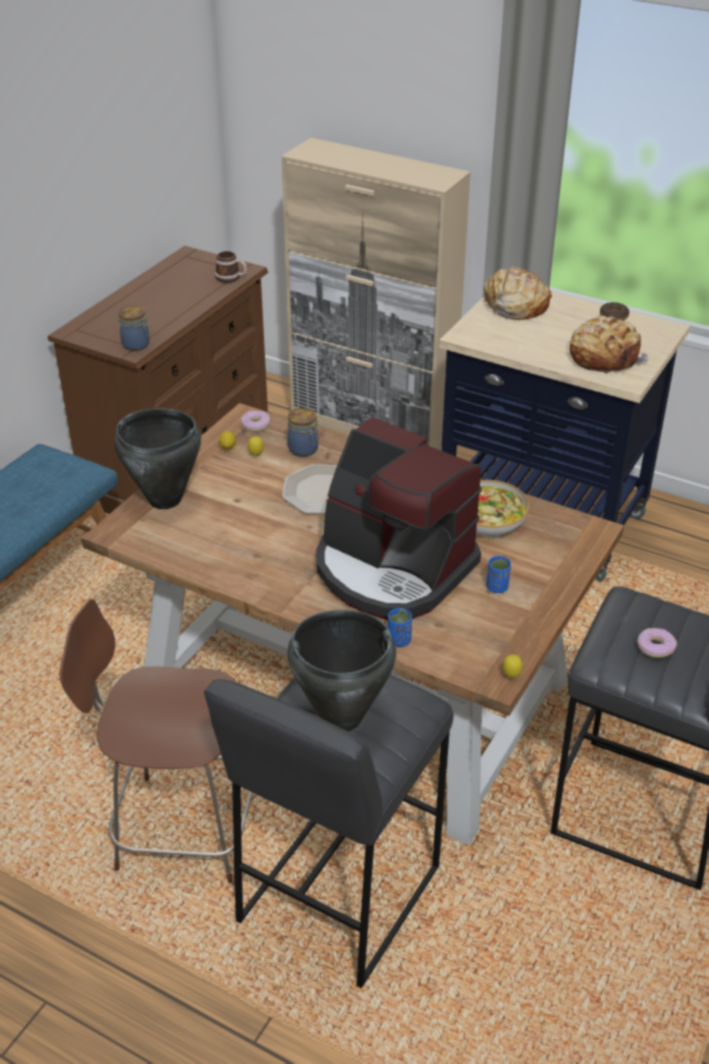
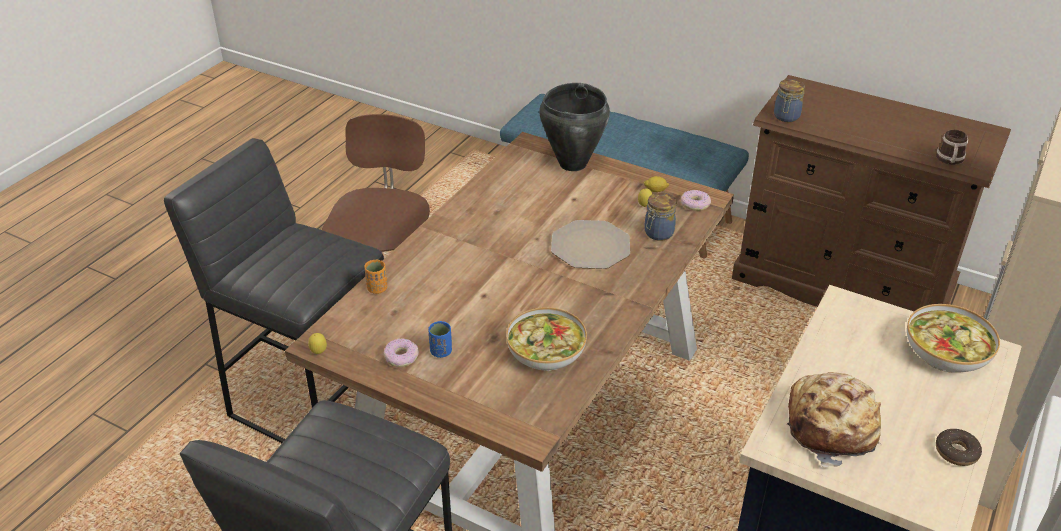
camera: 90 degrees right, 0 degrees up
black cooking pot [287,610,396,731] -> none
coffee machine [316,417,482,620] -> none
blue cup [388,608,412,647] -> orange cup [364,259,387,294]
bread [482,266,552,320] -> bowl [907,304,1000,373]
donut [637,628,677,658] -> donut moved to [384,338,419,367]

